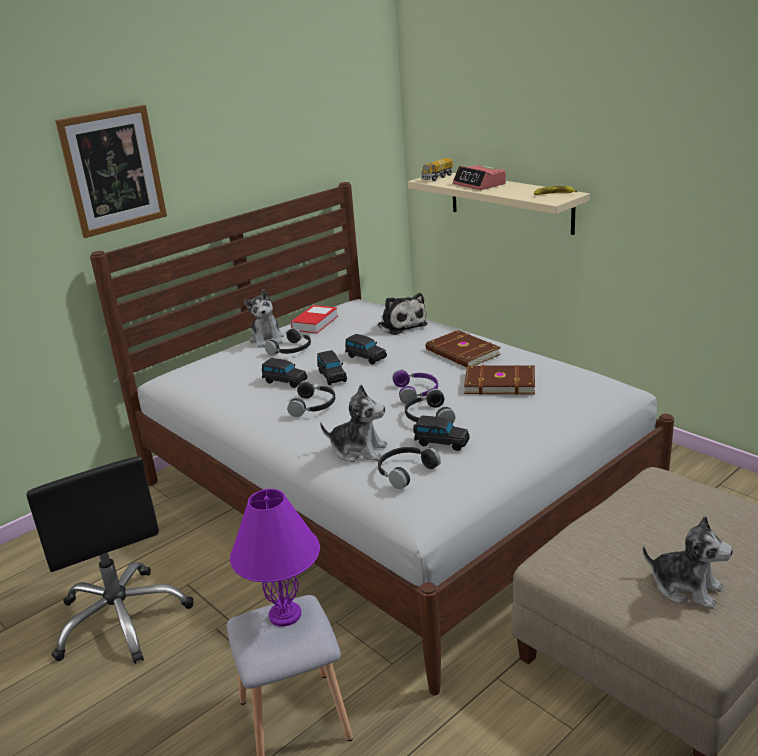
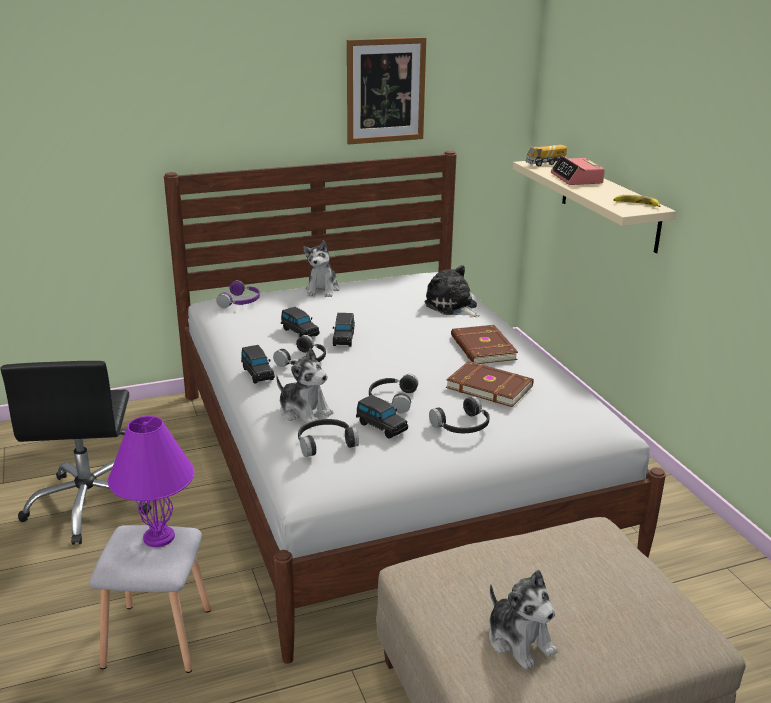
camera: 20 degrees right, 0 degrees up
picture [55,105,167,238] -> picture moved to [347,37,426,144]
black headphones [265,328,311,356] -> black headphones moved to [429,396,490,433]
book [291,305,338,333] -> none
black toy car [345,334,387,365] -> black toy car moved to [241,345,275,384]
plush toy [378,293,428,335] -> plush toy turned 150 degrees clockwise [425,265,480,317]
purple headphones [392,369,438,404] -> purple headphones moved to [216,280,260,308]

